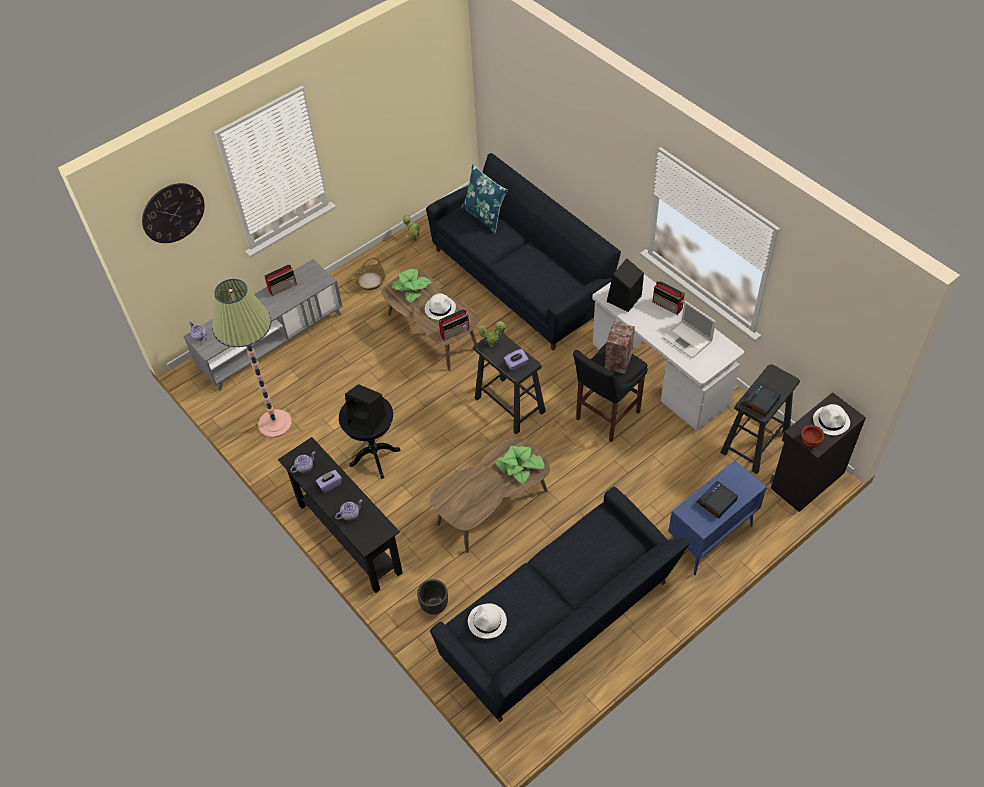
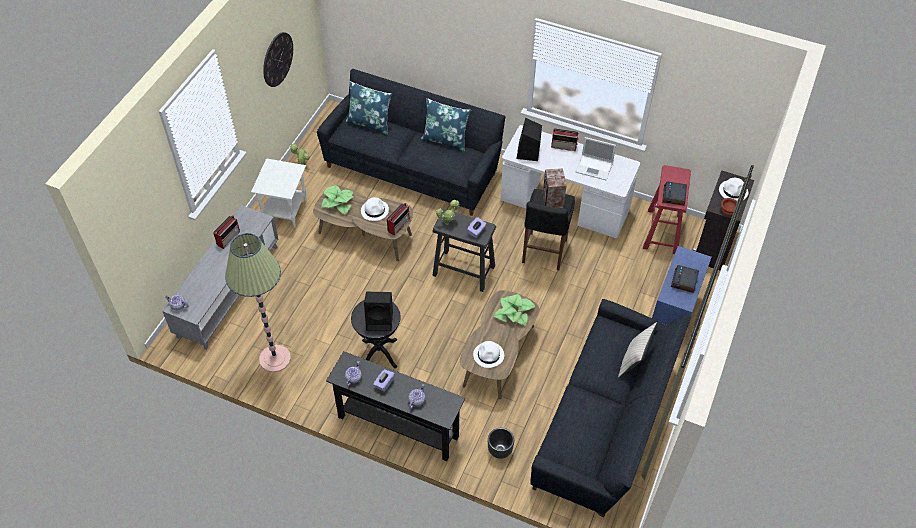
camera: 30 degrees left, 0 degrees up
wall clock [142,183,205,243] -> wall clock moved to [263,32,293,87]
basket [353,257,386,290] -> white side table [251,158,307,227]
white hat [468,603,507,639] -> white hat moved to [473,341,504,368]
black stool [720,364,800,474] -> red stool [643,165,691,254]
none -> blue pillow [421,98,471,152]
none -> beige pillow [618,322,657,377]

